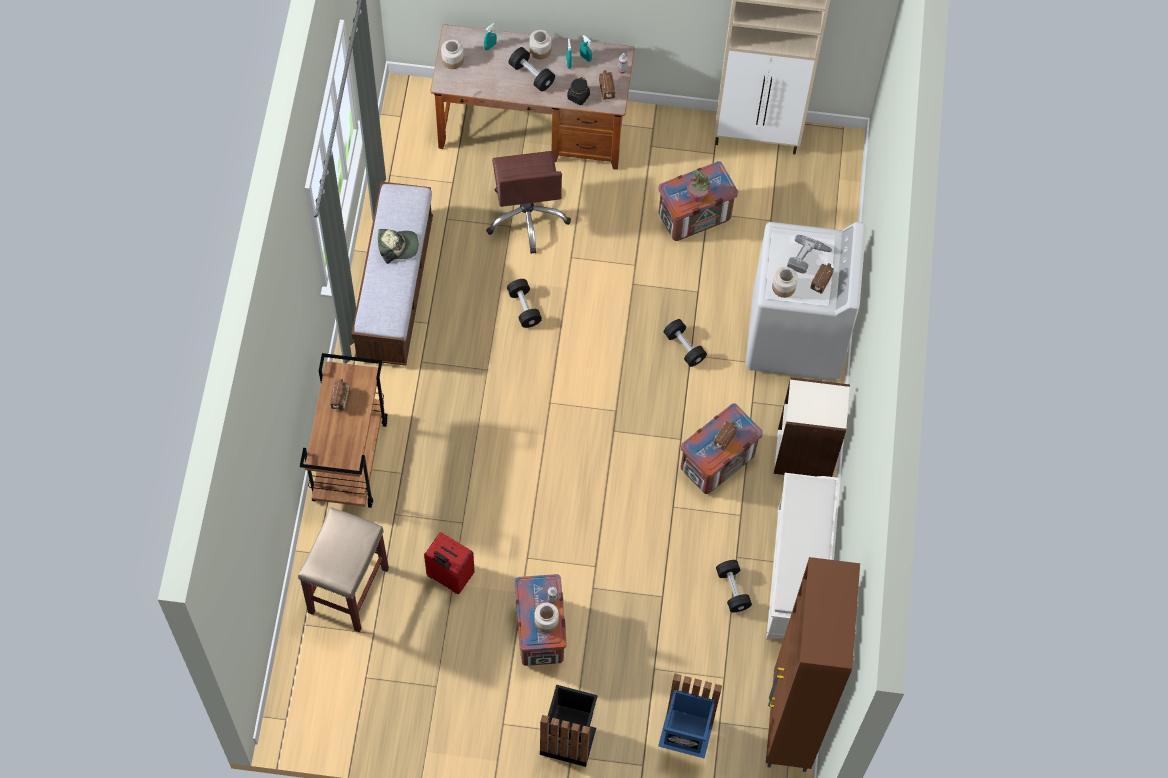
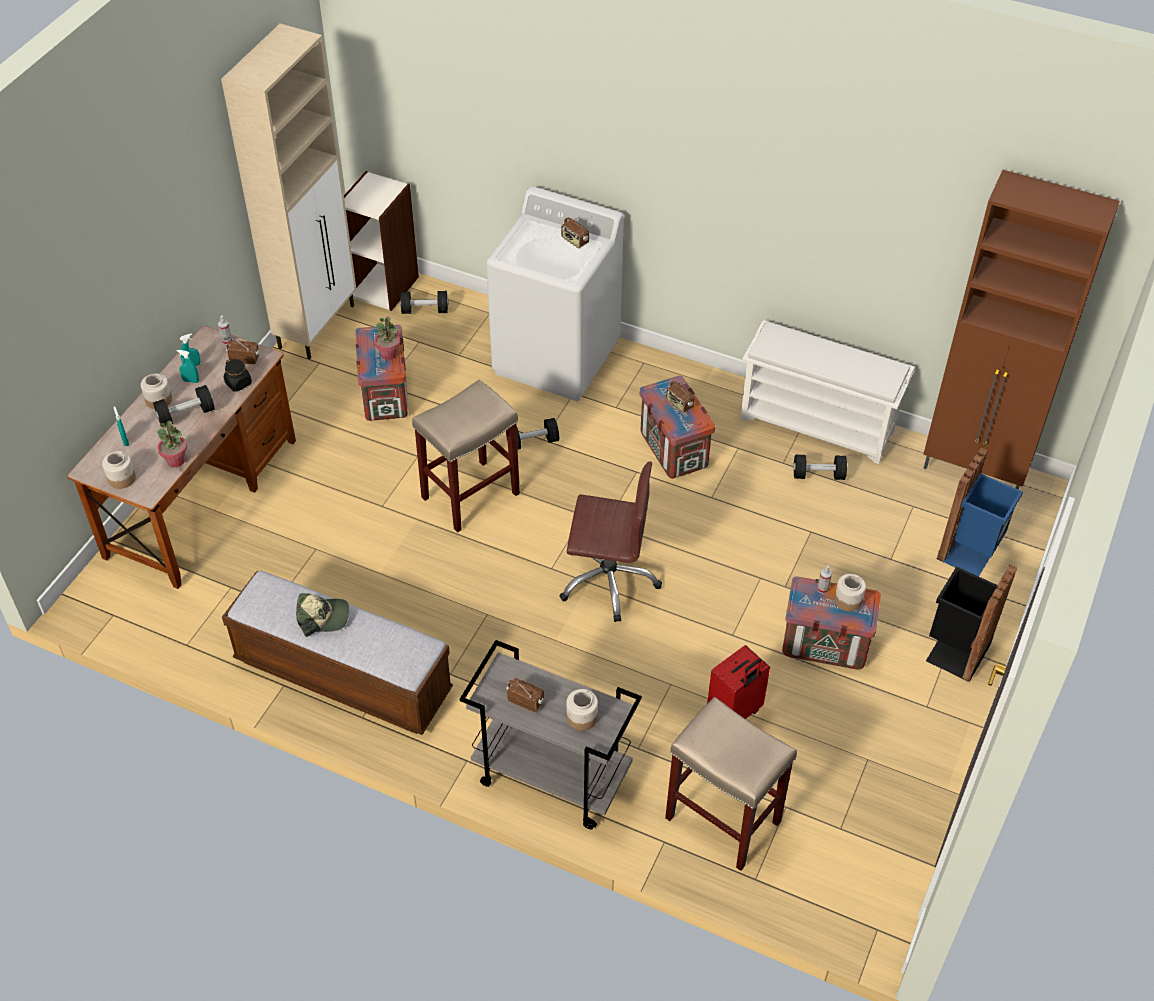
camera: 70 degrees left, 15 degrees down
brown cart [300,353,388,508] -> grey cart [460,640,642,829]
cap [378,229,418,264] -> cap turned 75 degrees clockwise [296,593,349,637]
brown office chair [486,151,571,254] -> brown office chair moved to [559,462,662,622]
black dumbbell [507,279,542,328] -> black dumbbell moved to [400,291,448,314]
jar [772,267,798,298] -> jar moved to [566,689,598,731]
bookcase [774,377,850,477] -> bookcase moved to [344,171,419,311]
power drill [787,235,832,273] -> none
none -> potted plant [157,421,187,467]
none -> beige stool [412,380,520,532]

